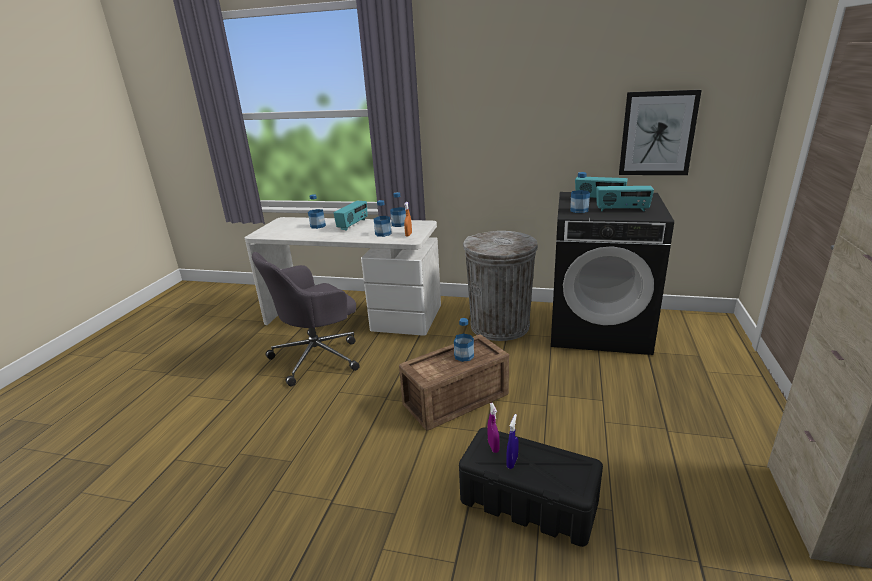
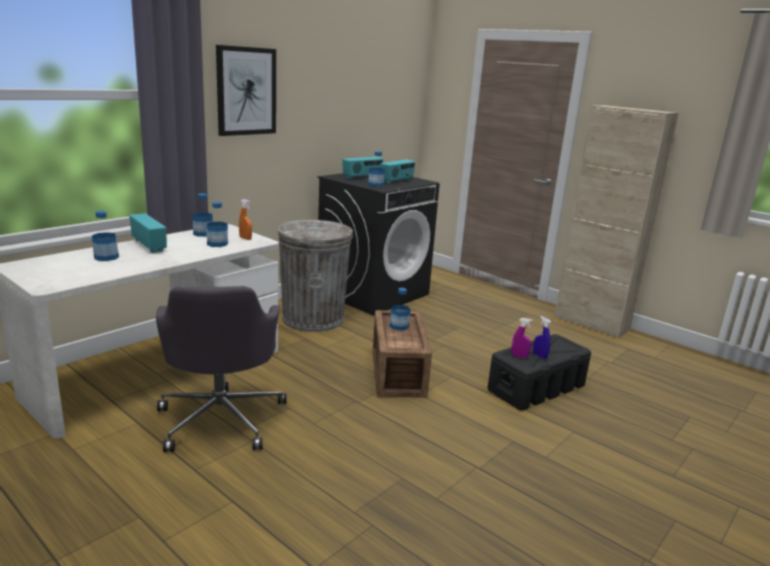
camera: 65 degrees left, 5 degrees down
picture [619,90,702,175] -> picture moved to [216,45,276,136]

